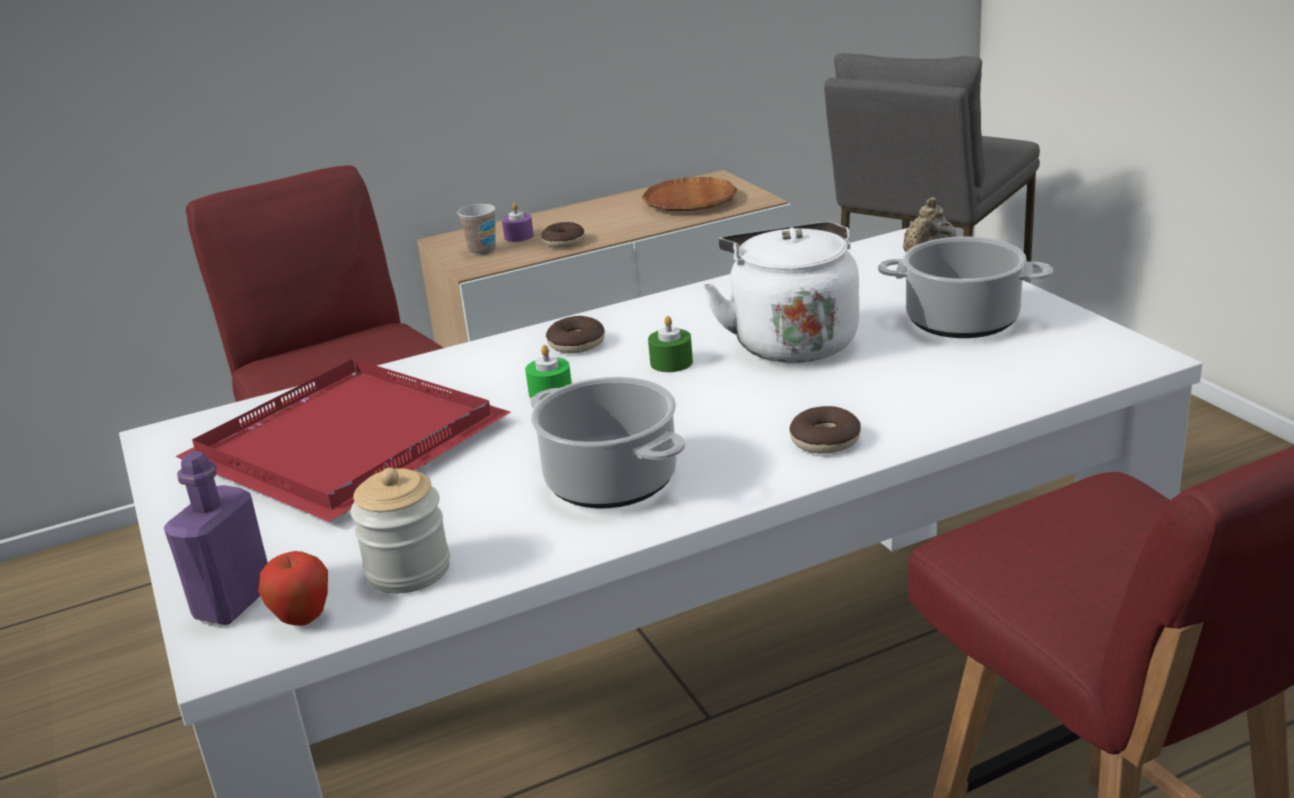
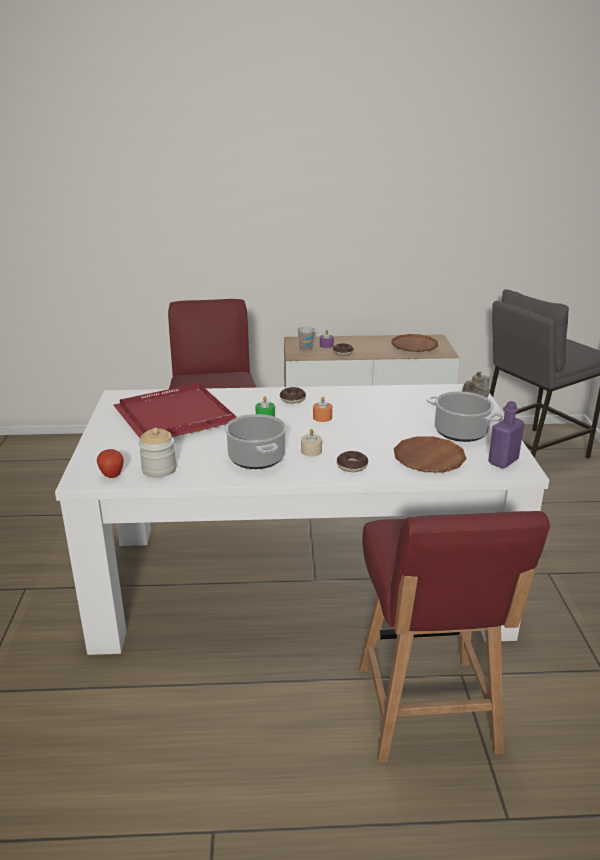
camera: 20 degrees right, 0 degrees up
purple bottle [164,451,268,625] -> purple bottle moved to [488,401,524,469]
green candle [648,316,693,372] -> orange candle [313,397,332,422]
white kettle [703,222,859,363] -> none
none -> beige candle [301,429,322,457]
none -> brown plate [394,436,467,472]

